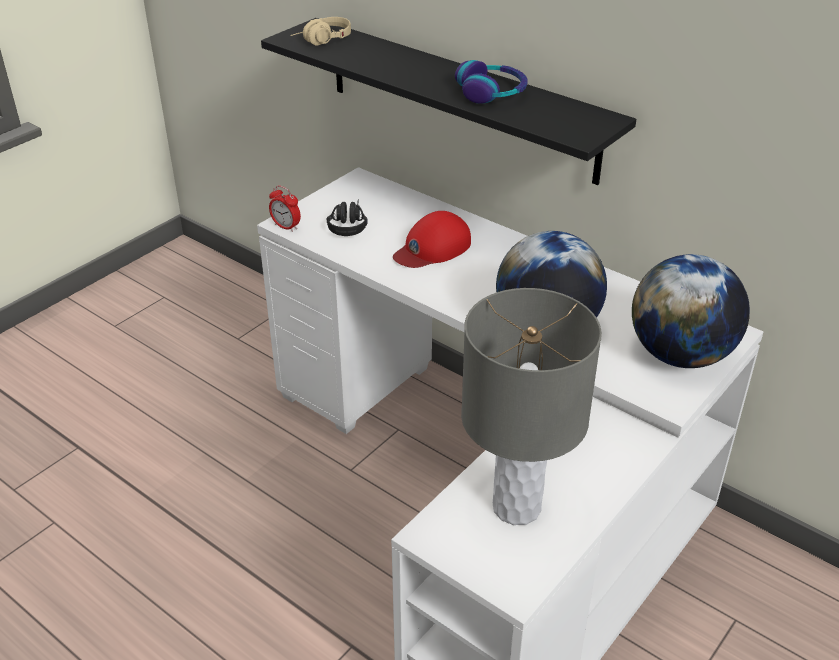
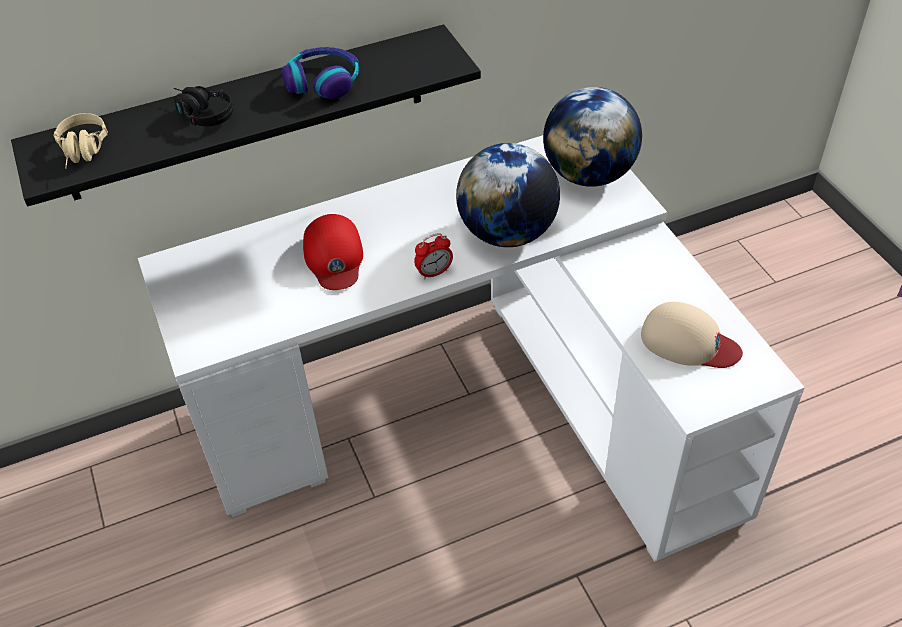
camera: 60 degrees left, 10 degrees up
alarm clock [269,185,301,232] -> alarm clock moved to [414,233,453,280]
black headphones [327,200,368,236] -> black headphones moved to [174,86,233,127]
grey table lamp [461,288,602,525] -> beige cap [641,302,743,368]

